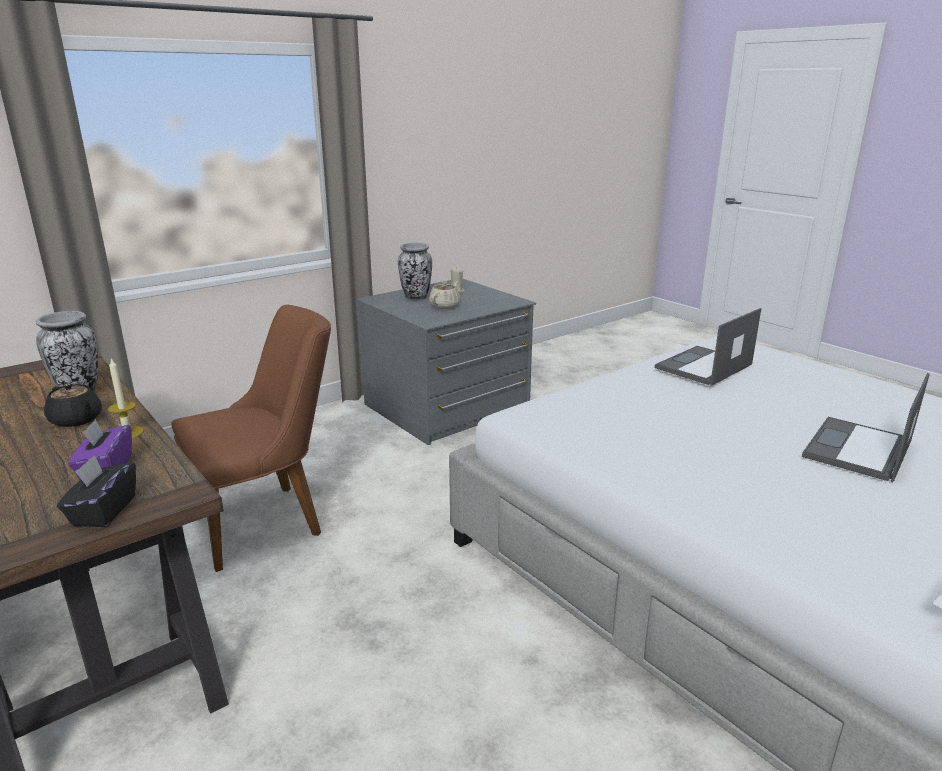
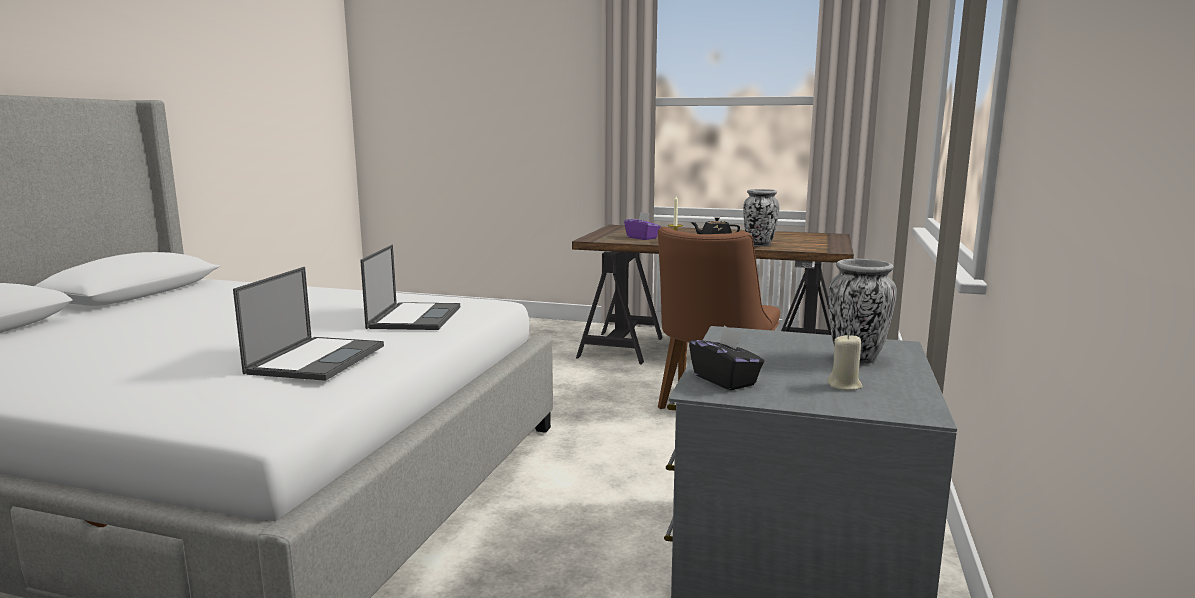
camera: 145 degrees right, 10 degrees down
black tissue box [57,456,136,527] -> black tissue box moved to [689,325,764,390]
beige teapot [429,281,461,309] -> none
laptop [802,373,930,482] -> laptop moved to [360,245,460,330]

